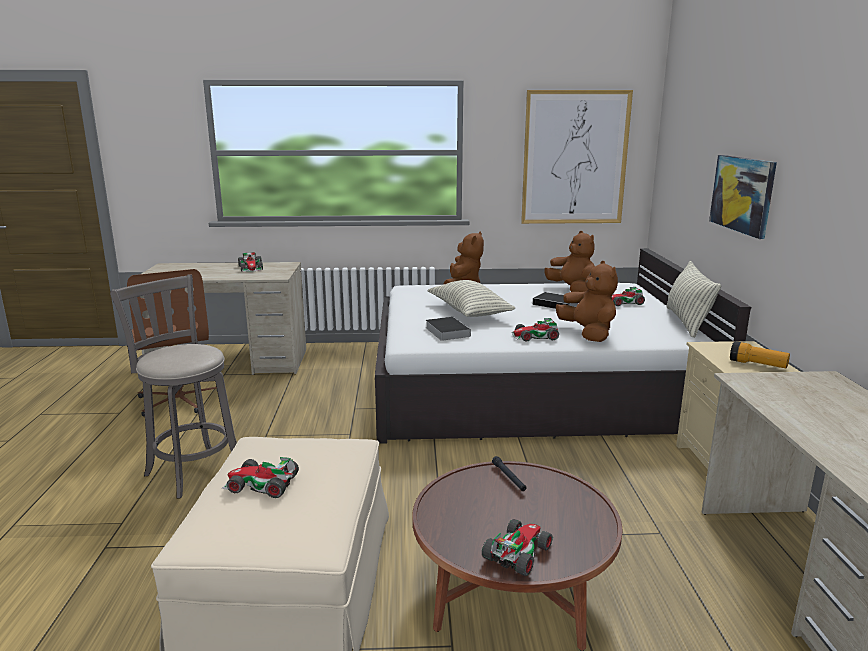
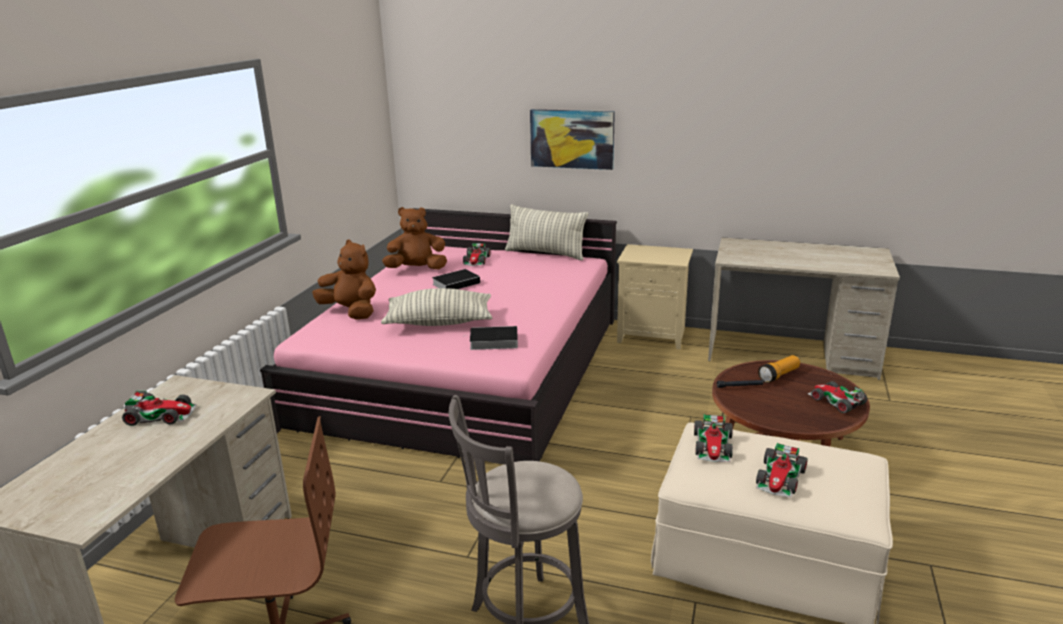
camera: 70 degrees left, 5 degrees up
white bed [375,248,751,444] -> pink bed [260,208,617,462]
toy car [511,318,559,342] -> toy car moved to [694,414,733,462]
picture [521,90,633,224] -> none
brown plush toy [556,261,618,342] -> none
flashlight [730,341,790,368] -> flashlight moved to [758,355,800,383]

